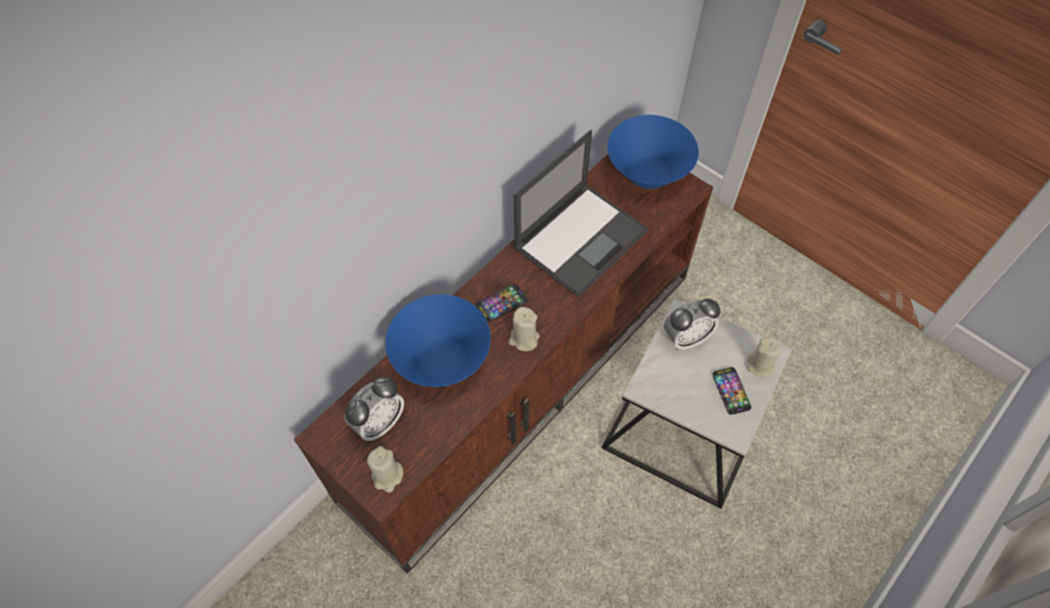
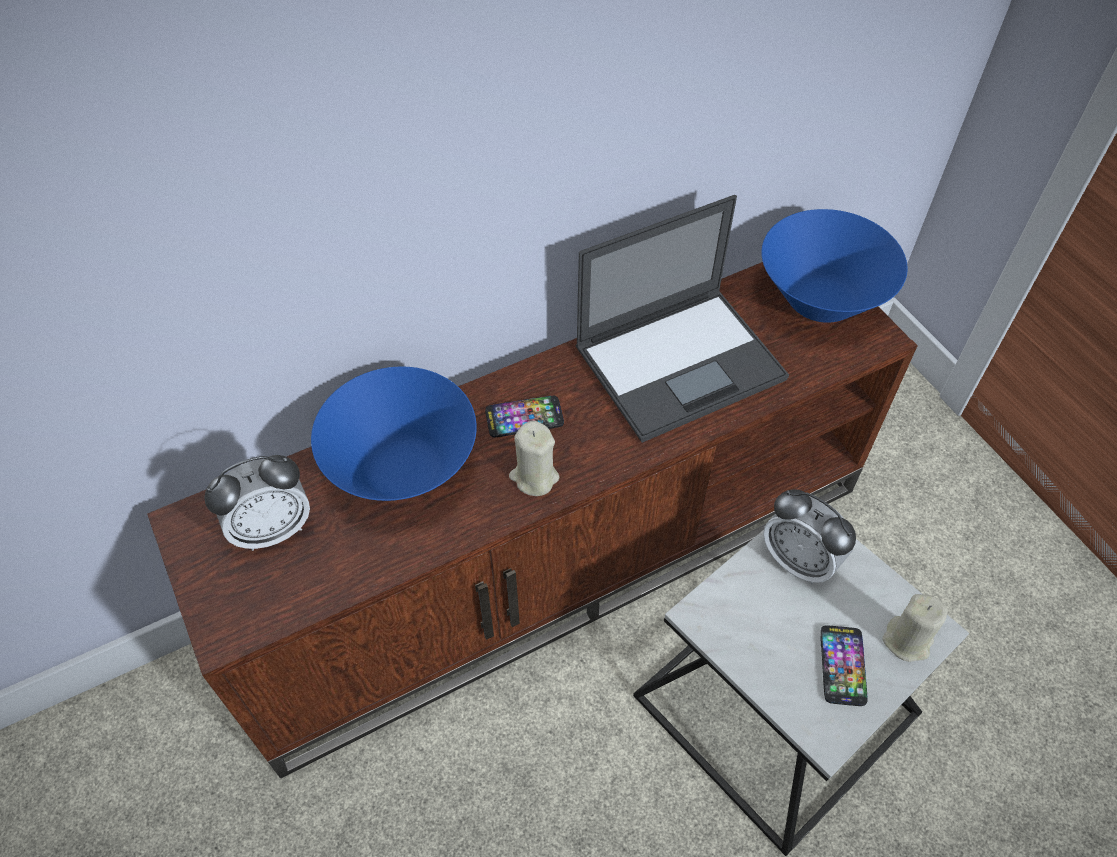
camera: 20 degrees right, 5 degrees down
beige candle [367,446,403,493] -> none
alarm clock [664,298,720,350] -> alarm clock turned 45 degrees clockwise [763,490,856,584]

